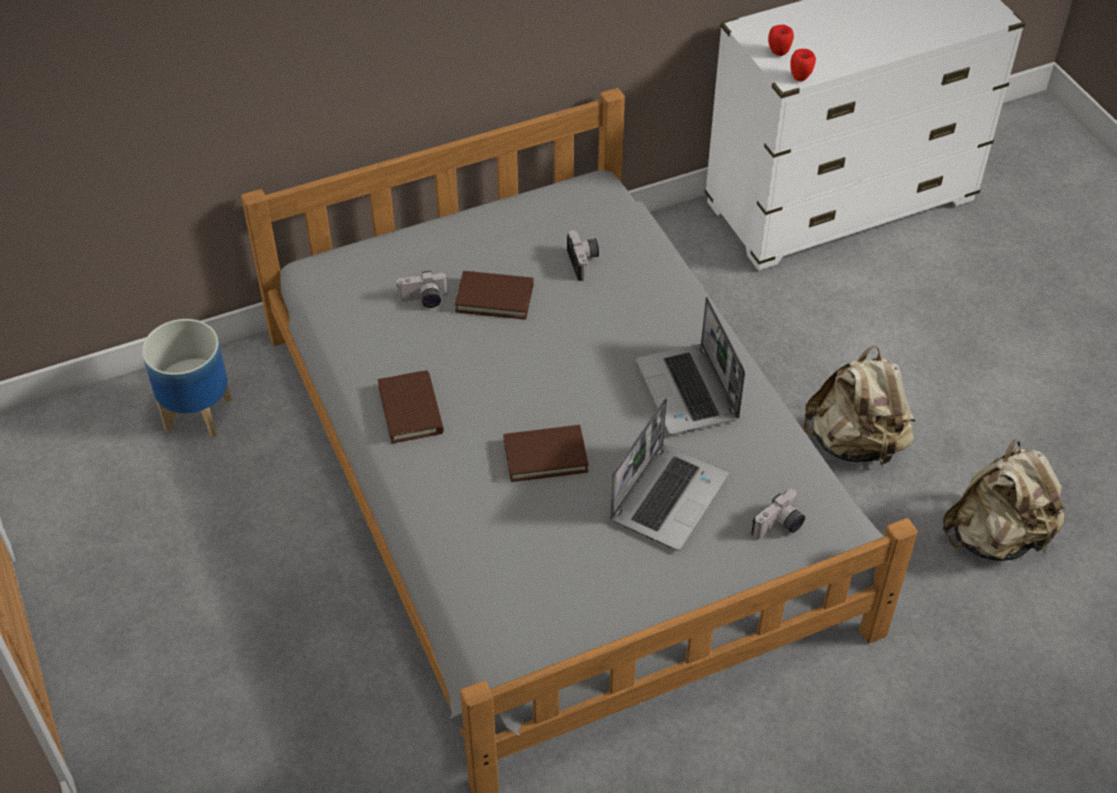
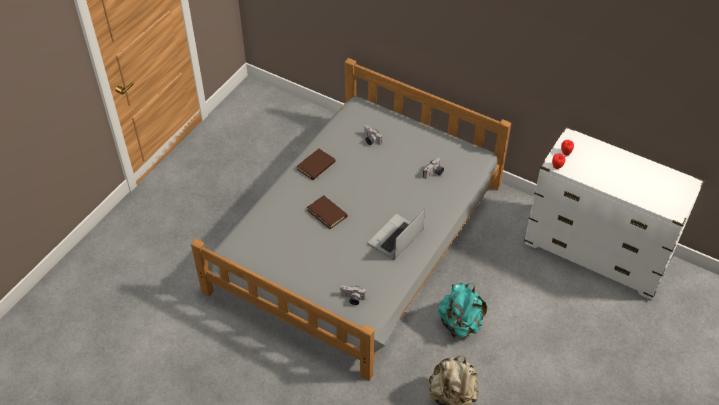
camera: 55 degrees right, 0 degrees up
planter [142,319,232,438] -> none
brown book [455,271,534,319] -> none
laptop [610,398,729,551] -> none
beige backpack [803,345,916,469] -> turquoise backpack [438,283,487,338]

